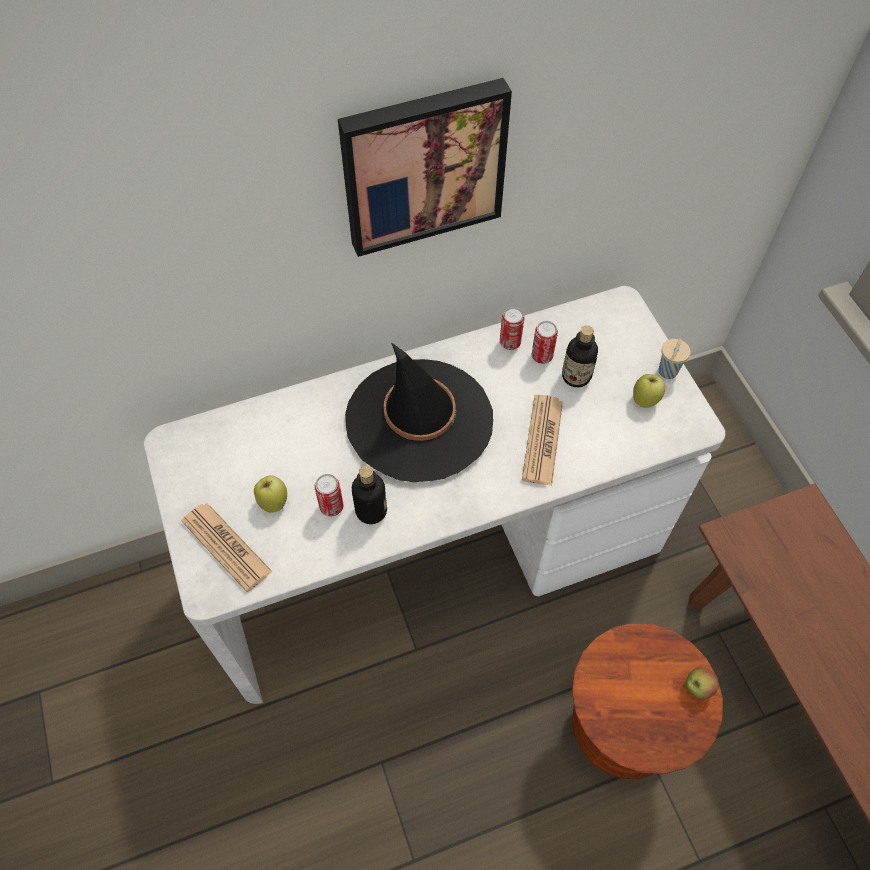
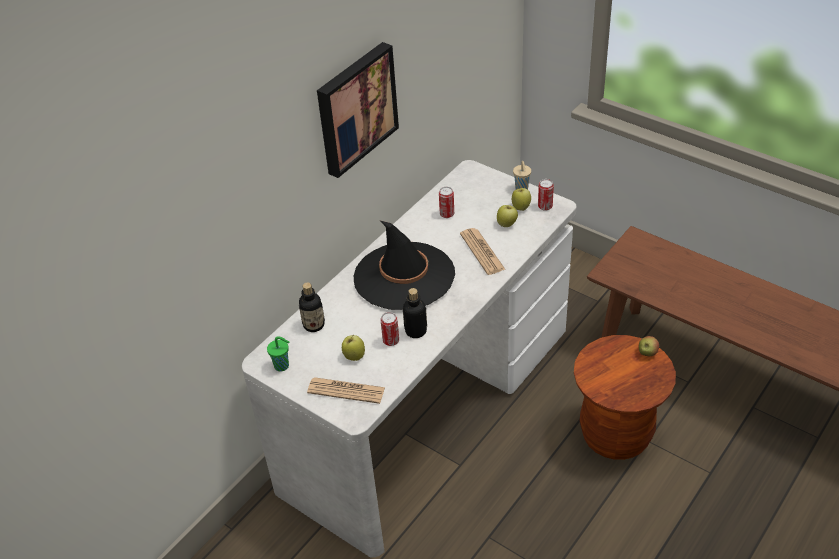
camera: 30 degrees left, 15 degrees down
can [500,307,524,350] -> can moved to [538,179,554,211]
bottle [562,325,598,387] -> bottle moved to [299,282,325,332]
none -> green cup [267,336,289,371]
none -> apple [497,205,518,227]

